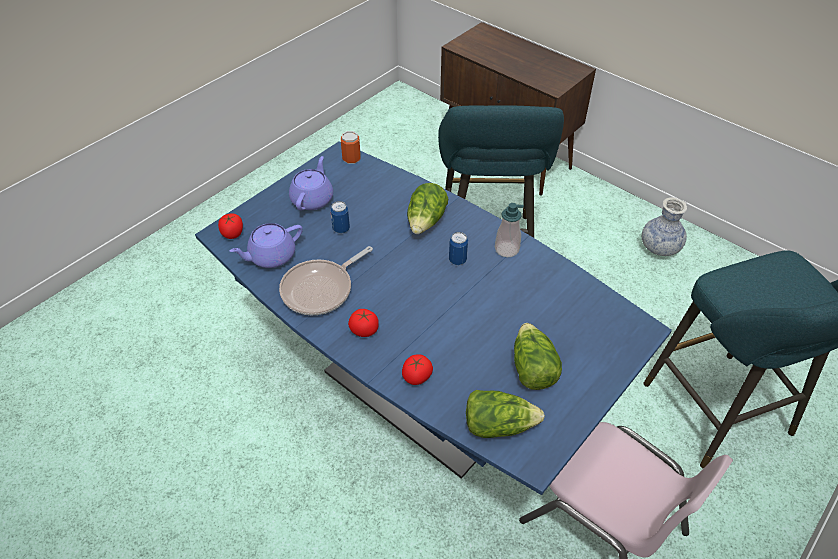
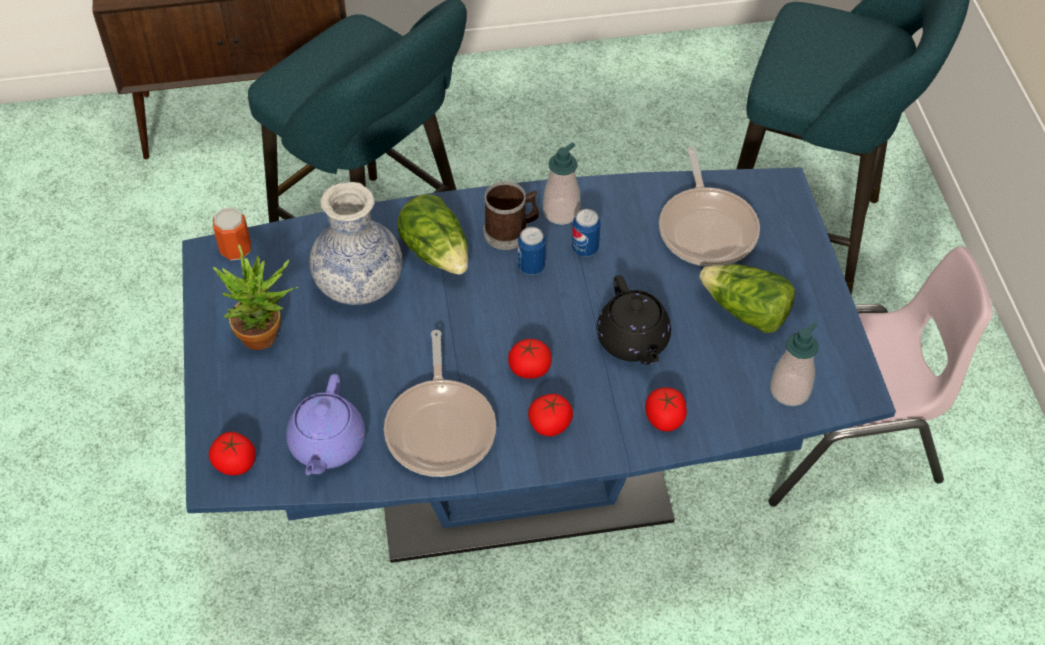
camera: 50 degrees left, 5 degrees up
purple teapot [289,156,333,211] -> potted plant [213,244,298,350]
can [330,201,350,233] -> can moved to [572,209,601,257]
lettuce [466,390,545,438] -> soap dispenser [770,322,818,406]
vase [642,197,687,256] -> vase moved to [310,182,402,305]
none -> mug [483,181,539,250]
none -> tomato [508,339,552,379]
none -> black teapot [597,275,671,365]
none -> frying pan [659,147,760,267]

